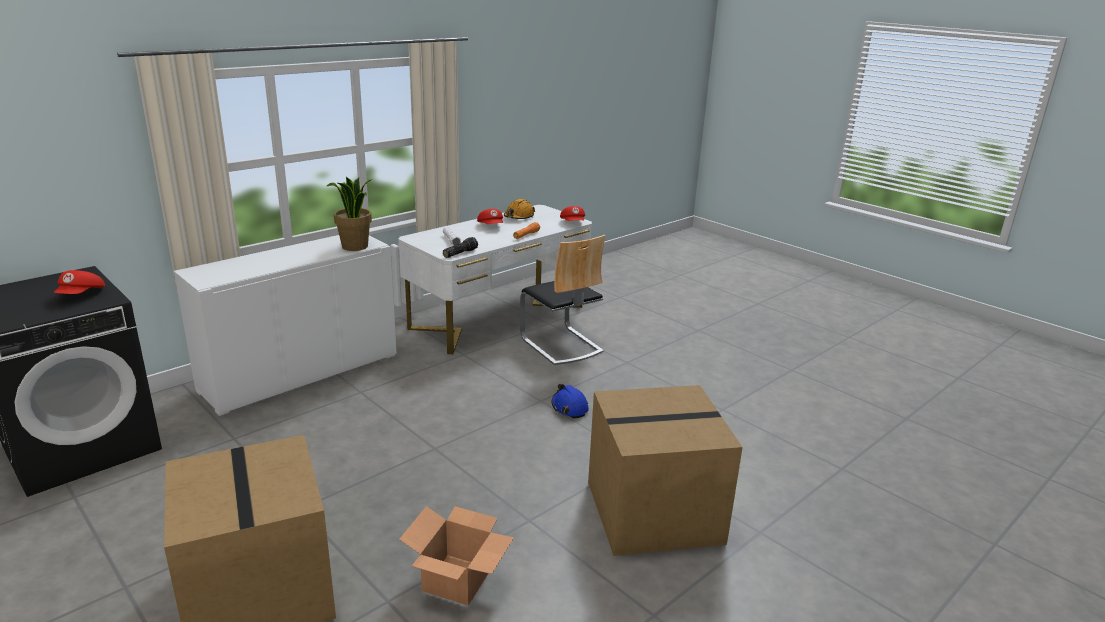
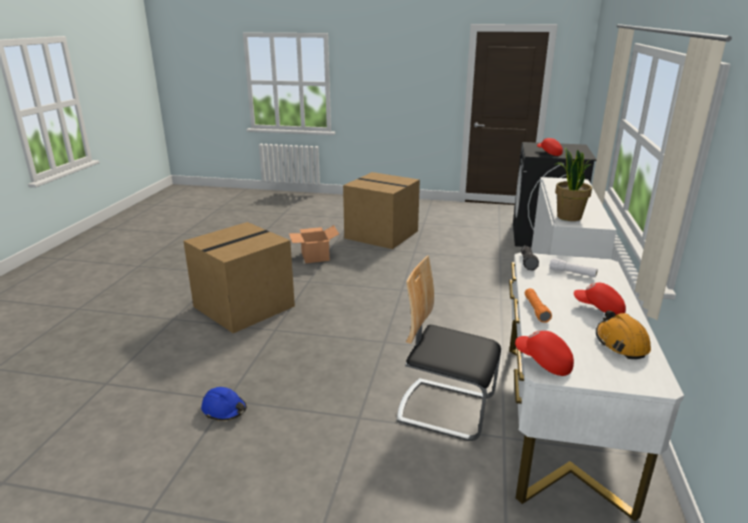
camera: 145 degrees right, 0 degrees up
blue hard hat [551,384,589,419] -> blue hard hat moved to [201,387,247,421]

